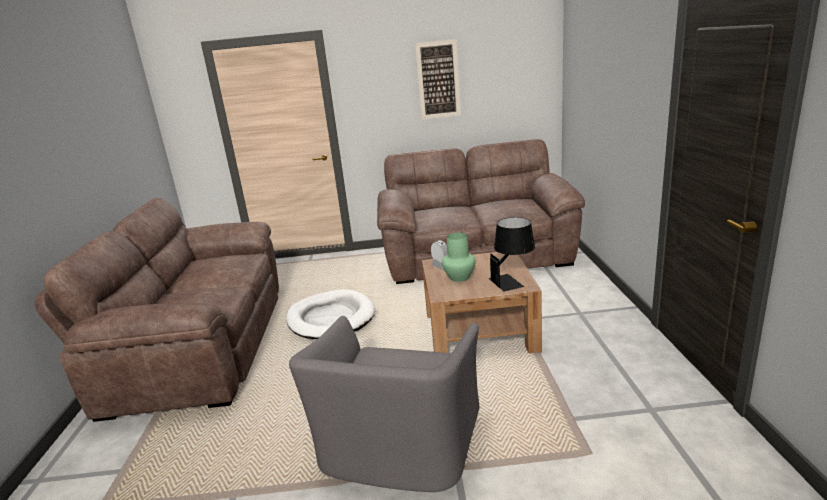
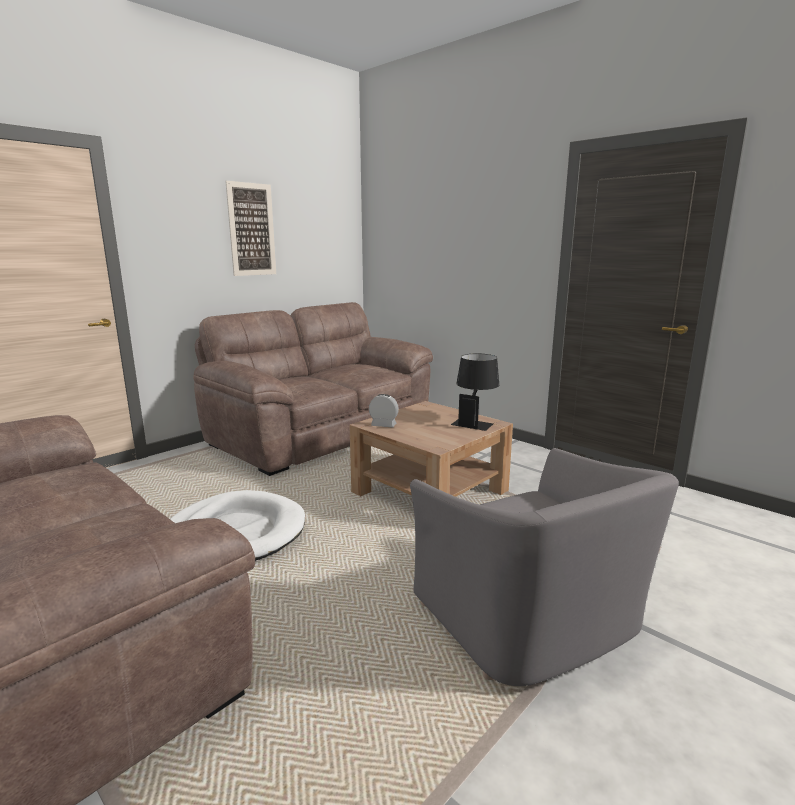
camera: 45 degrees left, 5 degrees down
green vase [442,233,476,282] -> none

